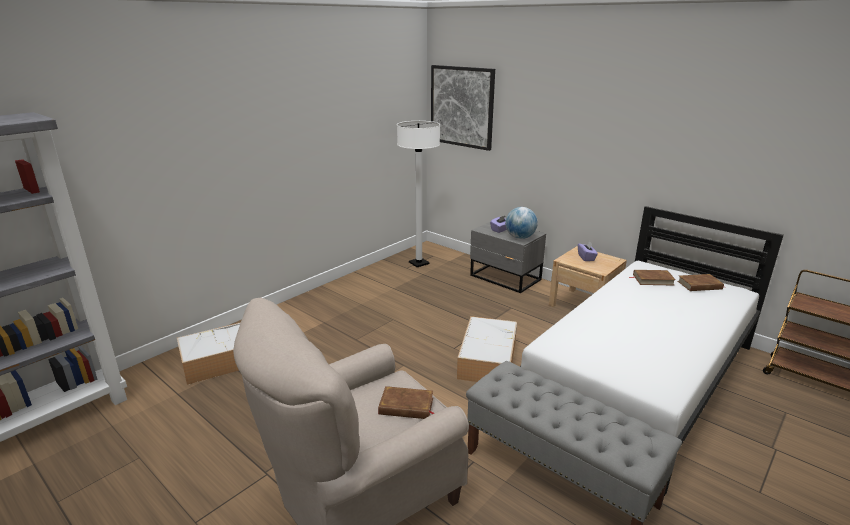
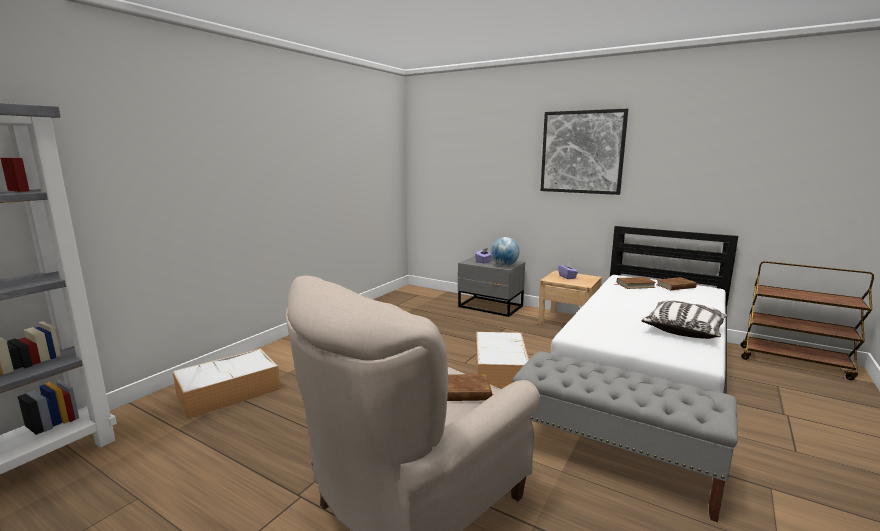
camera: 10 degrees left, 10 degrees down
white floor lamp [397,121,440,267] -> none
picture [431,65,495,151] -> picture moved to [541,109,628,195]
none -> pillow [641,300,728,339]

